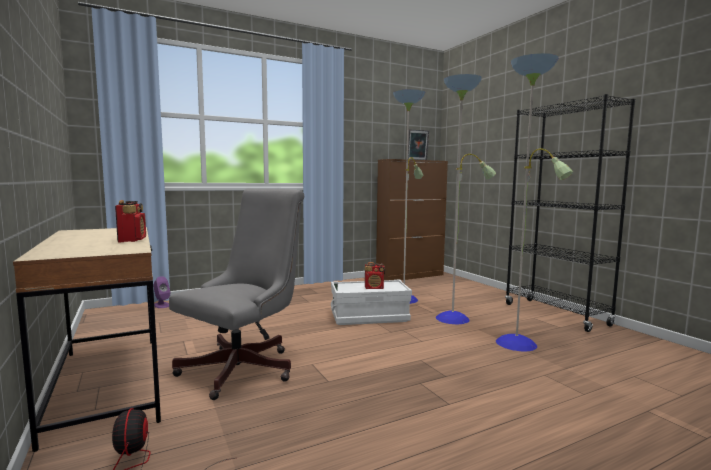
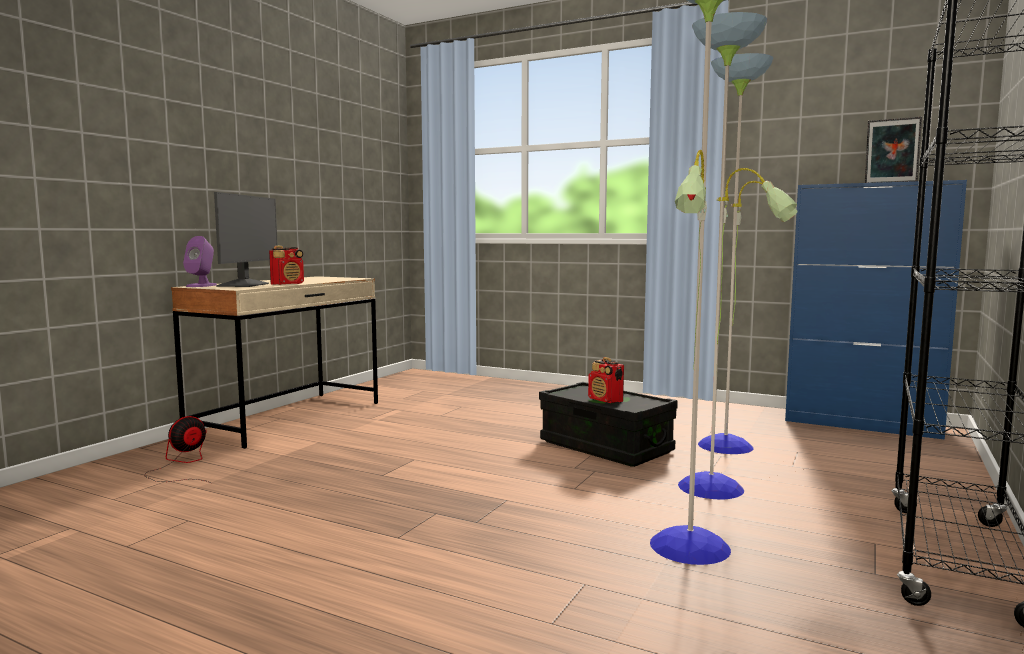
camera: 55 degrees right, 0 degrees up
purple speaker [154,276,171,308] -> purple speaker moved to [183,236,217,287]
grey office chair [169,189,304,400] -> none
white storage box [331,280,412,325] -> black storage box [539,382,678,467]
brown cabinet [376,159,448,281] -> blue cabinet [785,180,967,440]
none -> monitor [214,192,278,287]

